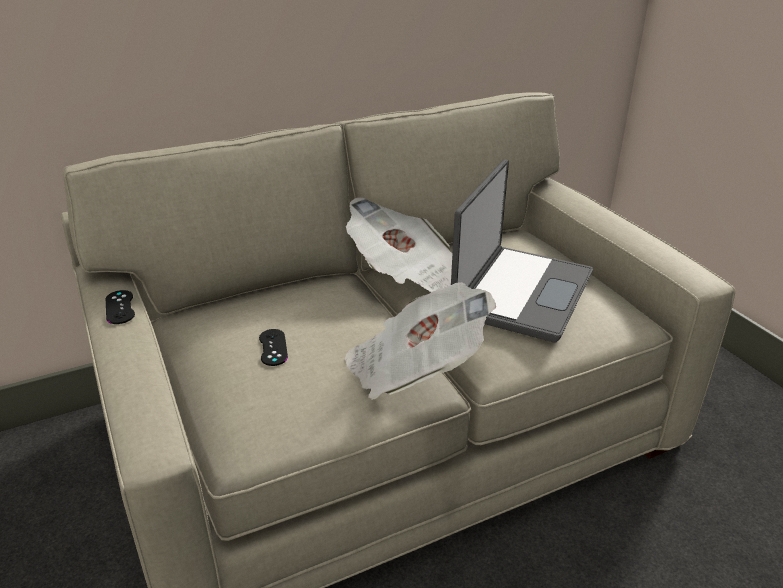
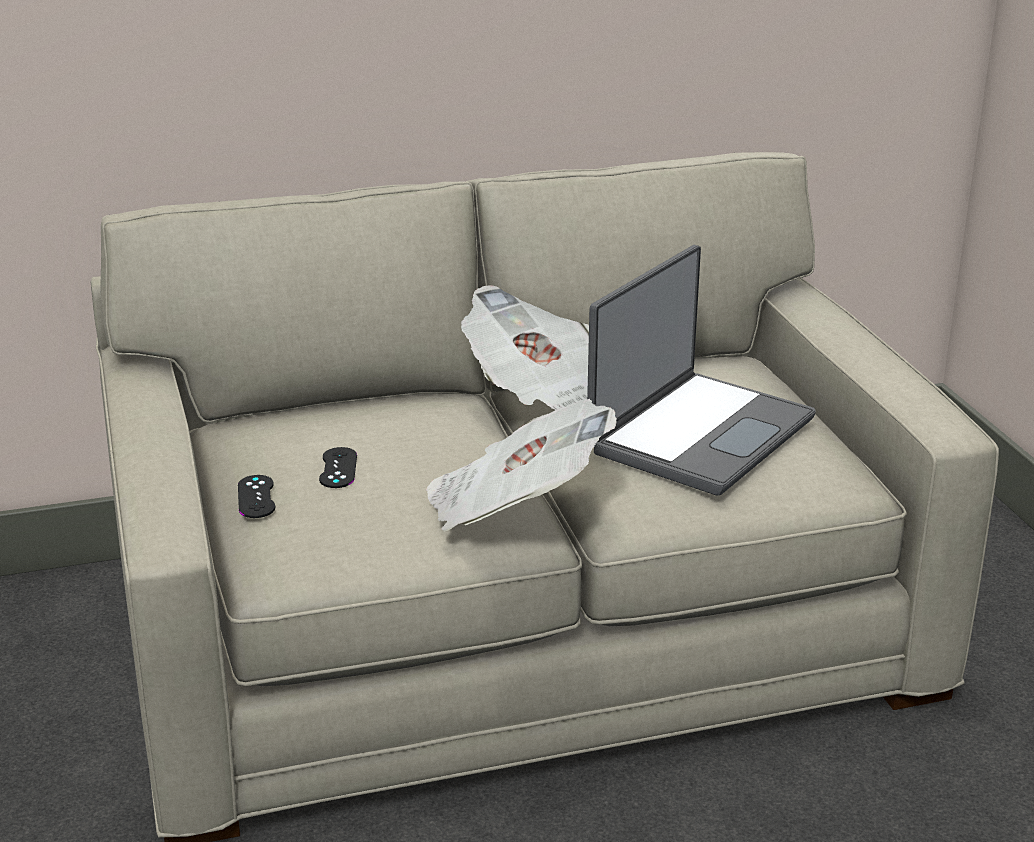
camera: 10 degrees right, 5 degrees down
black game controller [106,290,135,324] -> black game controller moved to [238,475,275,518]

